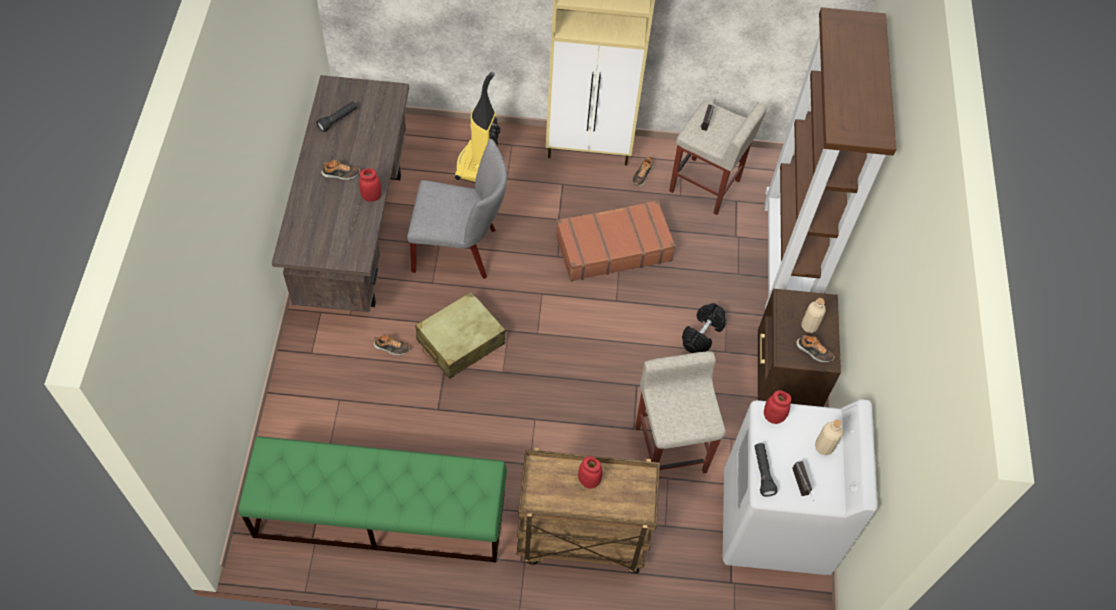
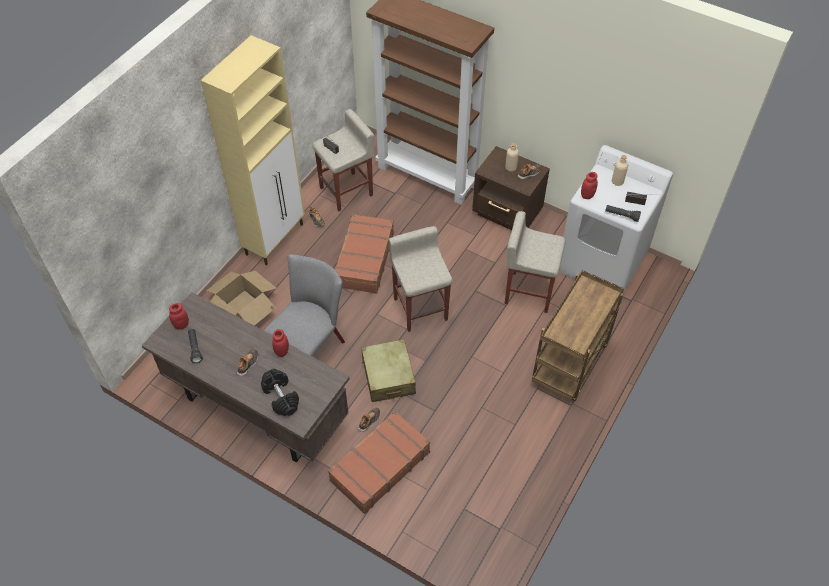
camera: 60 degrees left, 5 degrees down
green bench [238,436,507,562] -> none
vacuum cleaner [454,71,500,183] -> cardboard box [206,271,277,326]
red jar [578,456,603,489] -> red jar moved to [169,303,189,330]
black dumbbell [682,303,726,353] -> black dumbbell moved to [261,369,299,416]
none -> brown suitcase [328,411,430,514]
none -> beige stool [389,226,452,332]

